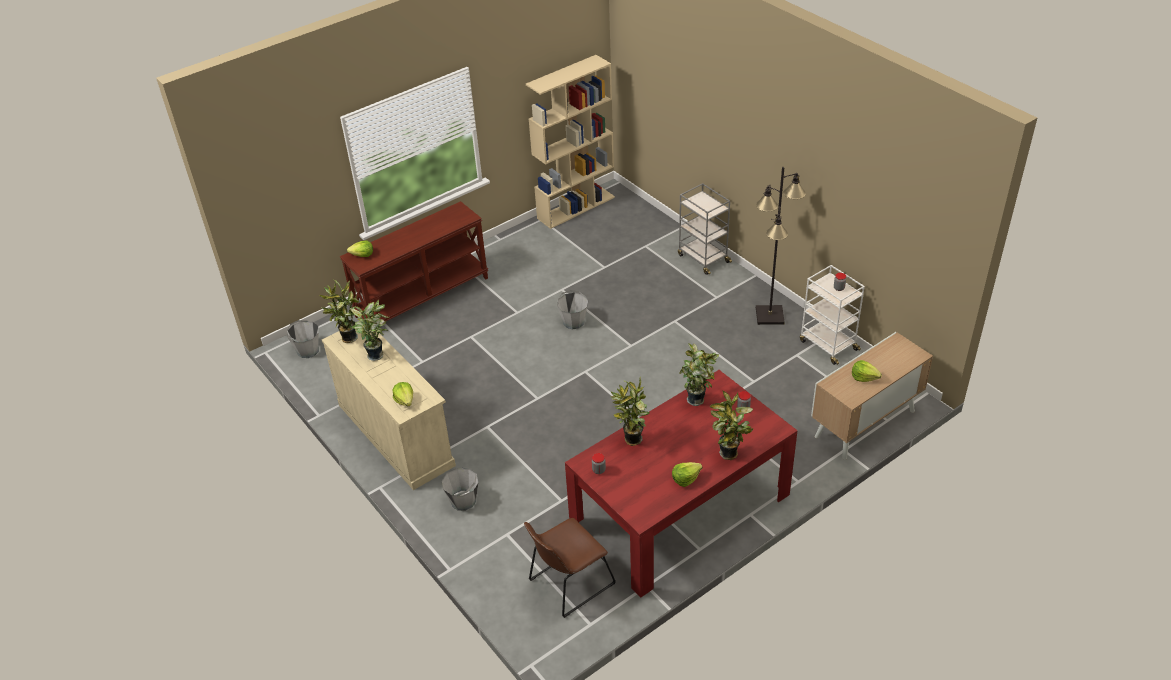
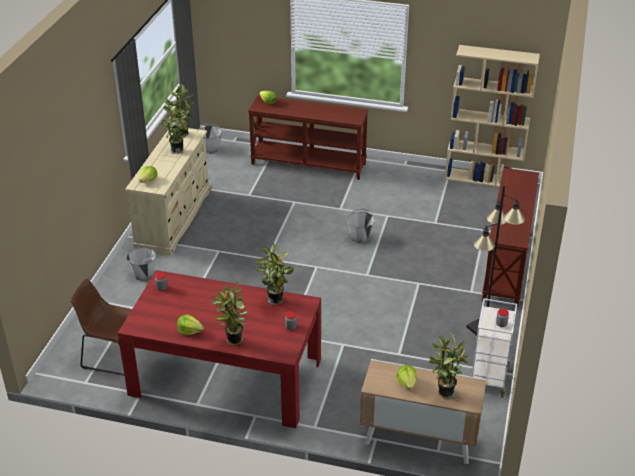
camera: 50 degrees right, 5 degrees down
potted plant [610,377,650,446] -> potted plant moved to [428,333,468,399]
grey cart [678,183,732,275] -> brown console table [482,168,539,307]

